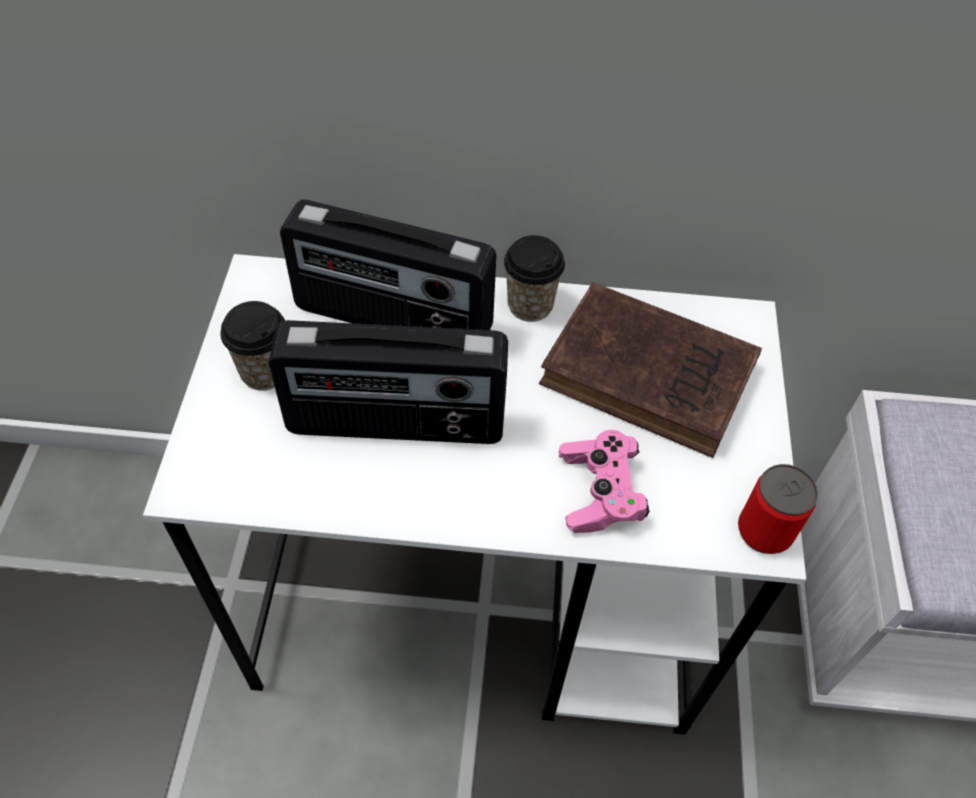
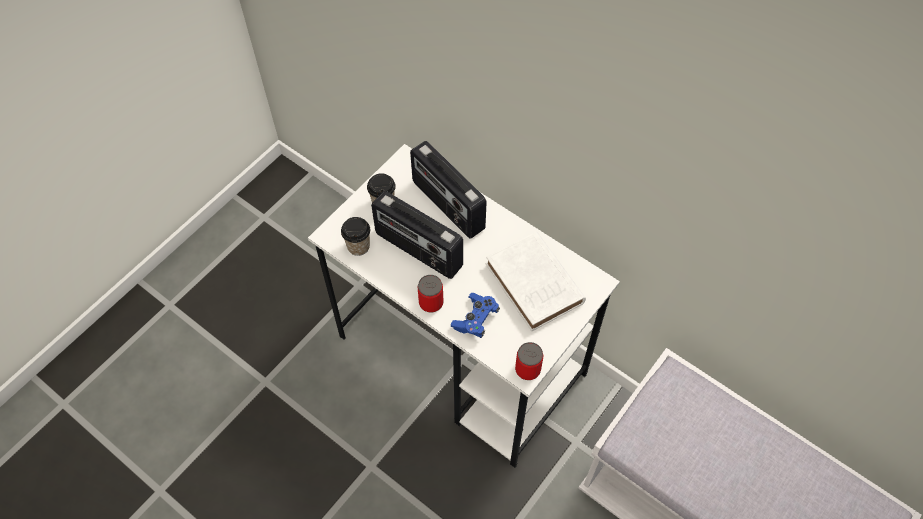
camera: 35 degrees right, 5 degrees up
cup [504,235,565,322] -> cup moved to [341,217,370,256]
brown book [539,282,762,458] -> white book [486,232,586,331]
pink game controller [559,430,650,533] -> blue game controller [451,293,500,338]
none -> can [418,275,444,313]

